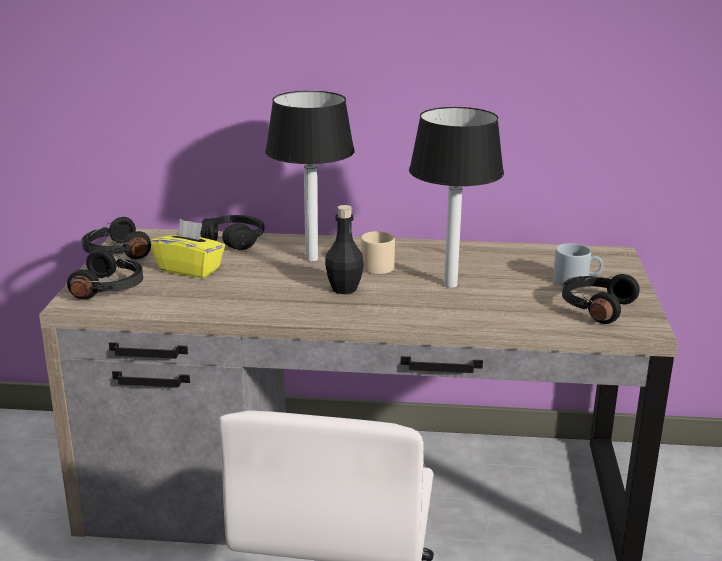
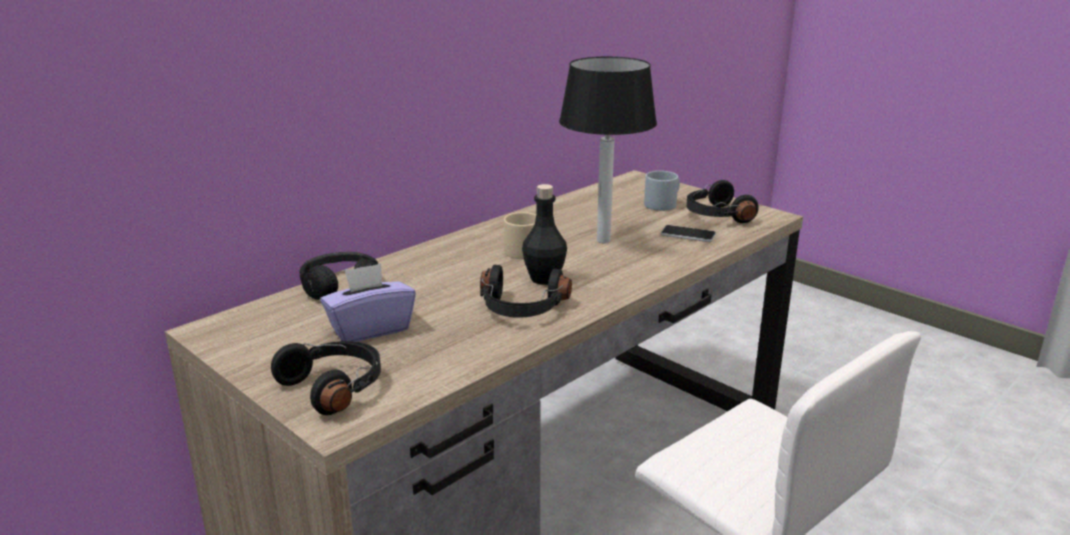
camera: 50 degrees left, 0 degrees up
black headphones [82,217,151,259] -> black headphones moved to [480,265,572,318]
yellow tissue box [151,219,225,279] -> purple tissue box [320,263,416,342]
table lamp [265,91,355,262] -> none
none -> phone [661,225,716,242]

